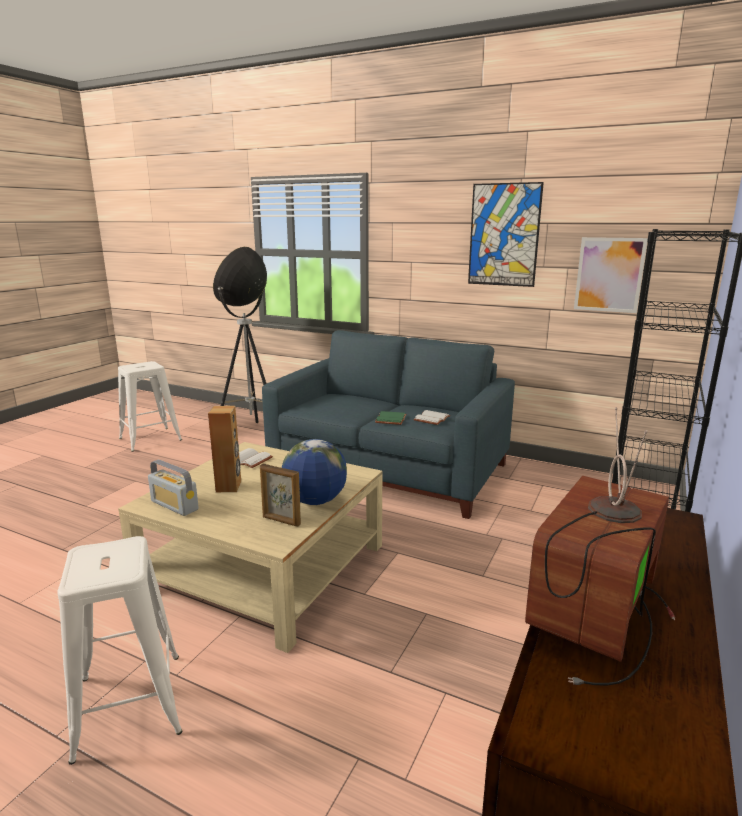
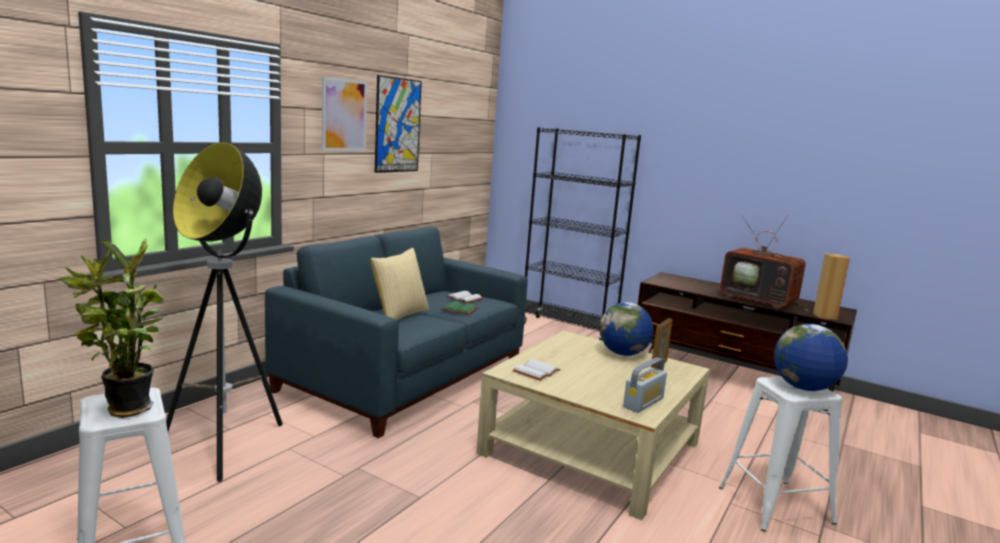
camera: 85 degrees left, 5 degrees down
brown speaker [208,406,241,492] -> brown speaker moved to [813,253,850,320]
picture [574,237,648,313] -> picture moved to [322,76,367,151]
none -> potted plant [60,238,164,418]
none -> pillow [370,248,429,320]
none -> globe [774,324,848,391]

